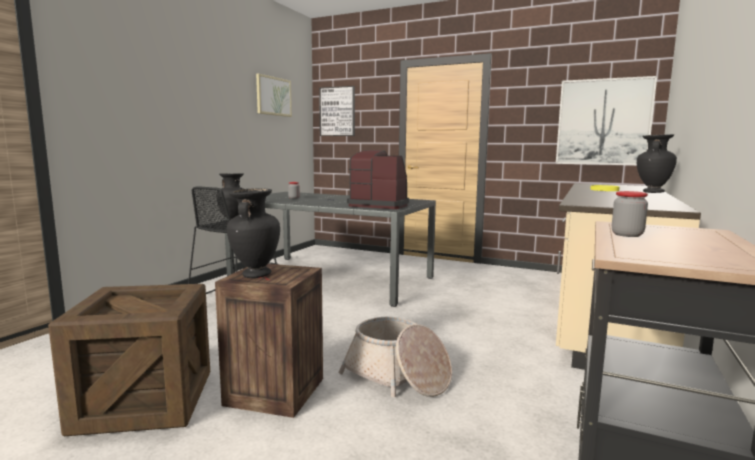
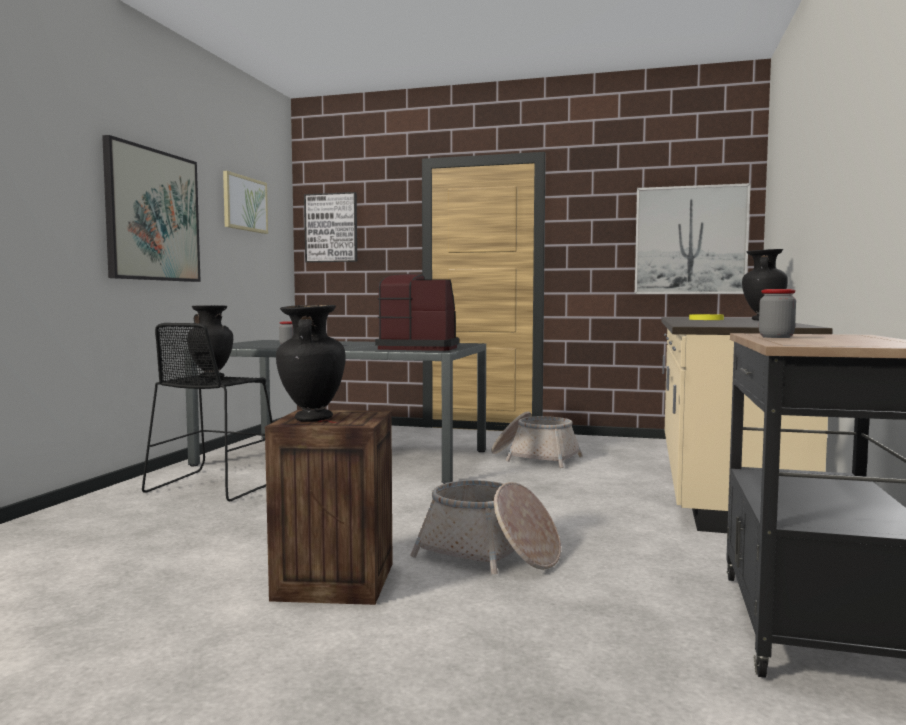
camera: 10 degrees left, 5 degrees down
crate [48,284,210,436] -> none
none -> picture [102,135,201,282]
none -> basket [491,411,583,468]

